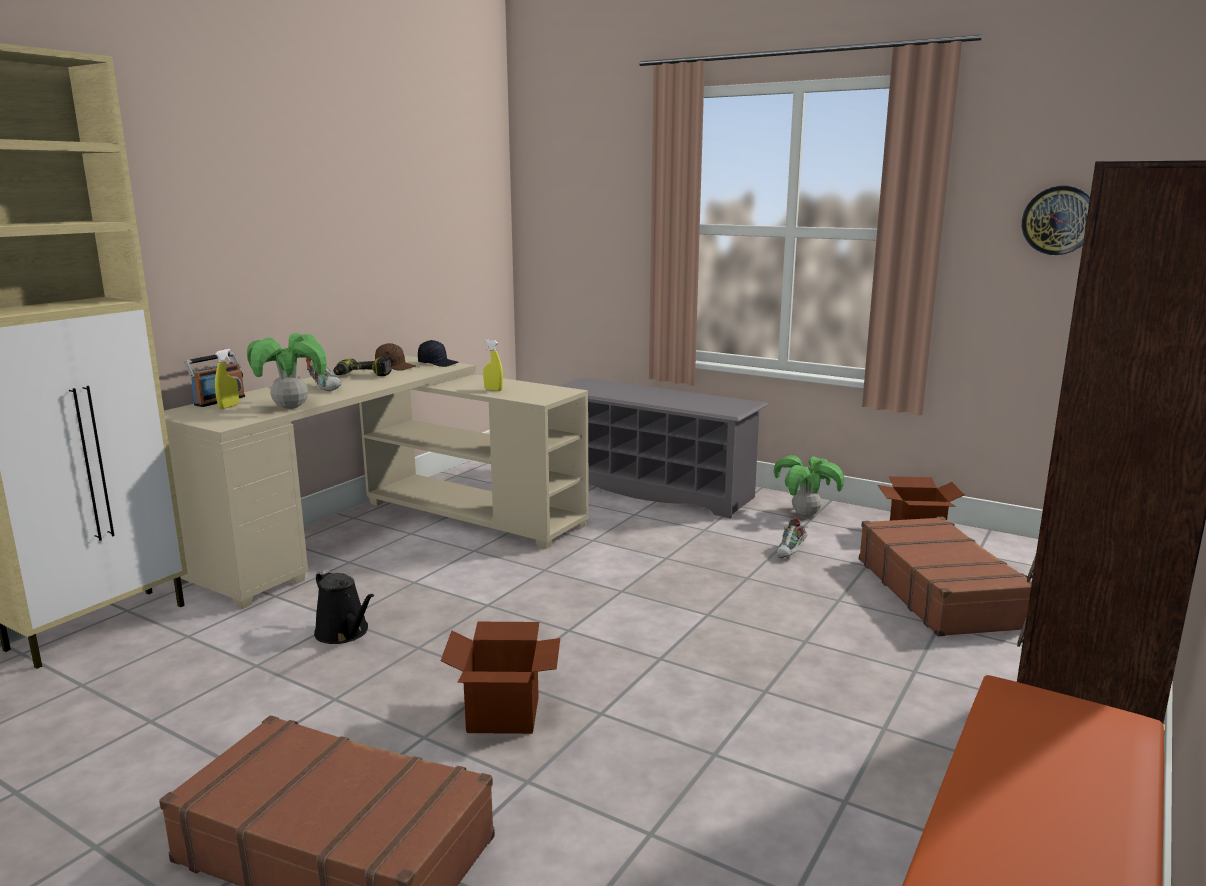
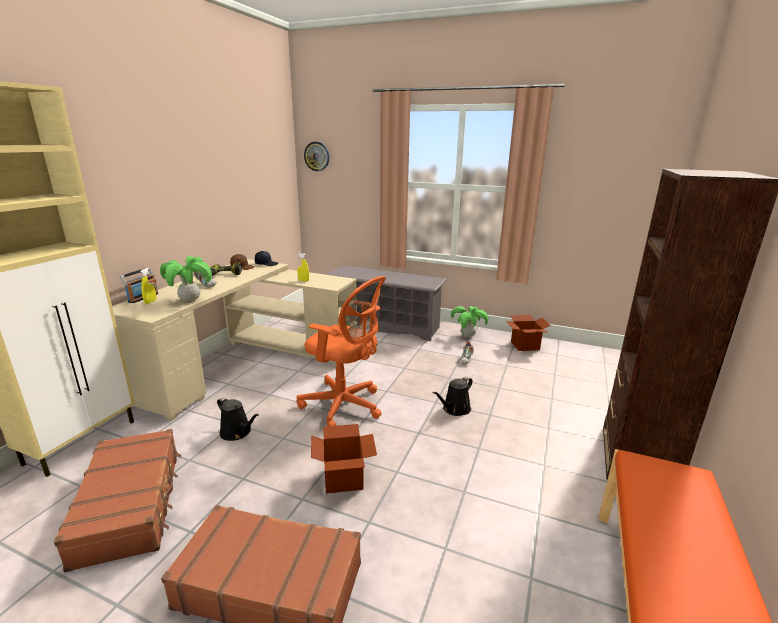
camera: 10 degrees left, 5 degrees up
brown suitcase [859,517,1032,637] -> brown suitcase moved to [54,429,181,572]
wall clock [1022,186,1090,255] -> wall clock moved to [304,142,329,171]
none -> orange office chair [296,276,386,426]
none -> black watering can [432,377,473,416]

